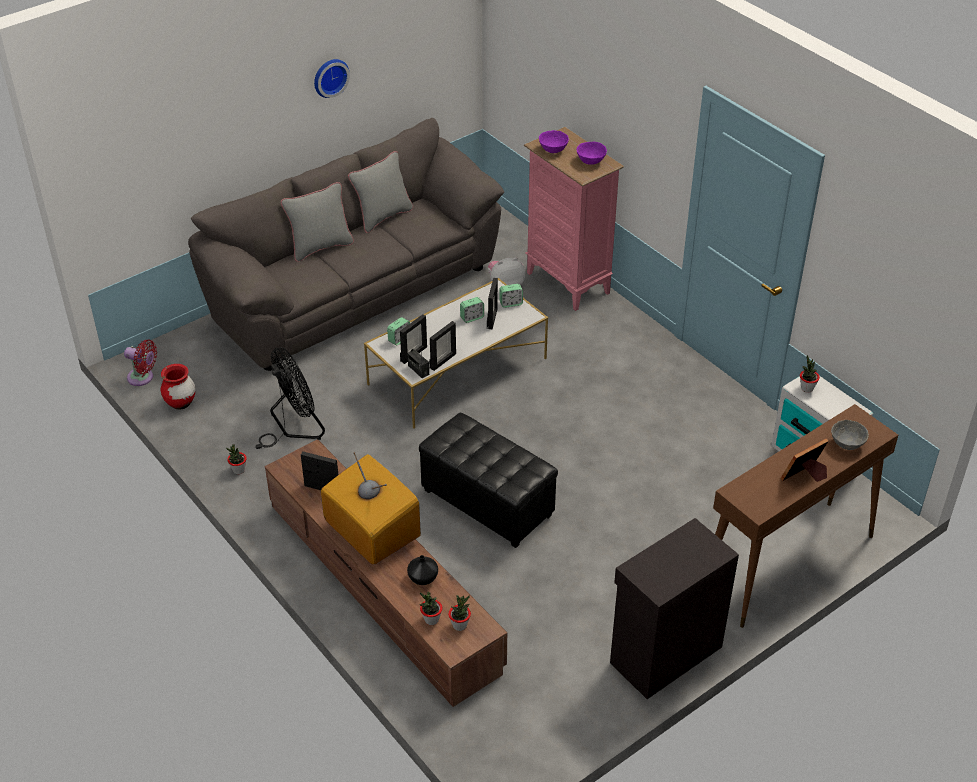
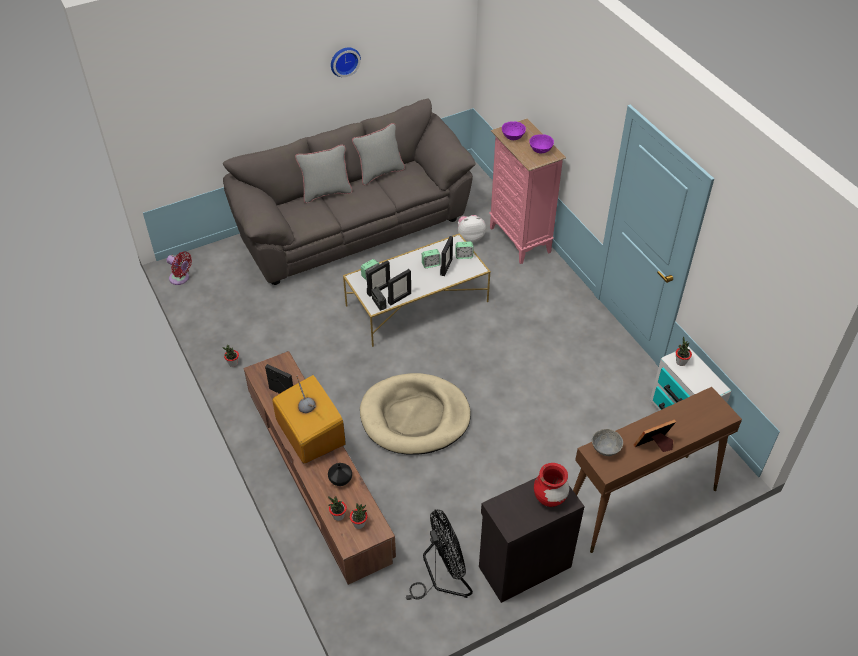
camera: 10 degrees right, 5 degrees up
red vase [161,364,195,410] -> red vase moved to [534,463,570,507]
black fan [254,347,325,449] -> black fan moved to [406,509,473,600]
black ottoman [419,413,558,548] -> beige dog bed [360,373,471,455]
grey bowl [831,420,869,450] -> grey bowl moved to [592,429,623,456]

